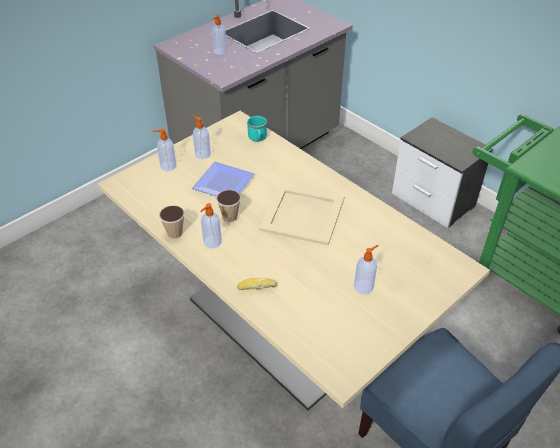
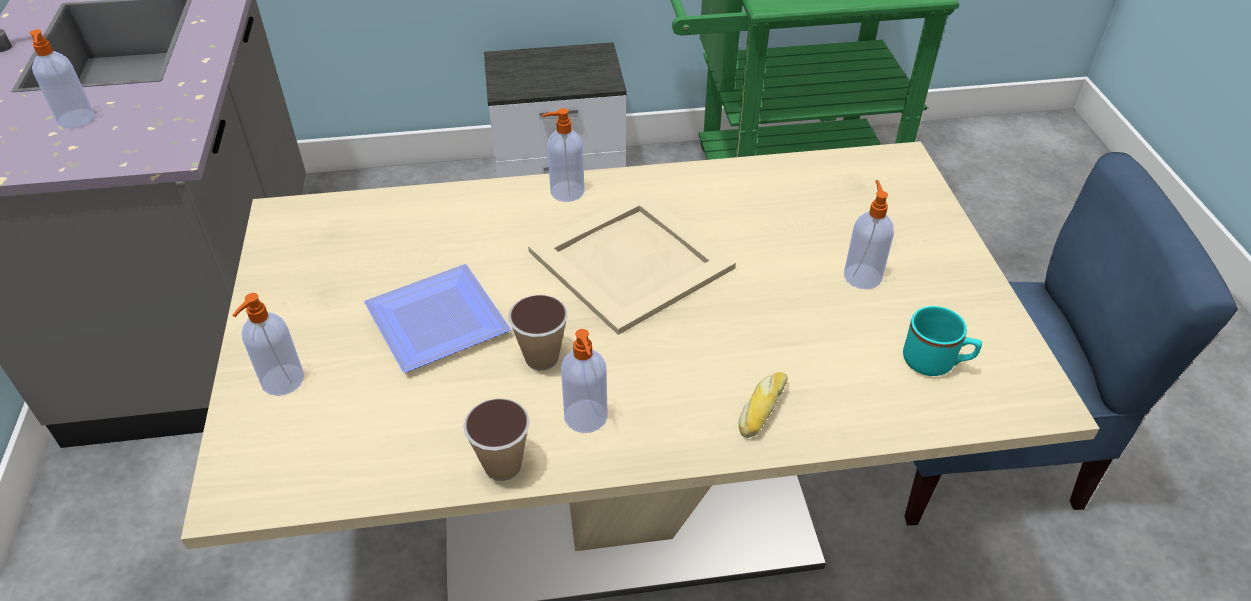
camera: 55 degrees left, 0 degrees up
soap dispenser [192,115,211,159] -> soap dispenser moved to [542,108,585,202]
turquoise mug [247,116,267,142] -> turquoise mug moved to [903,306,982,376]

